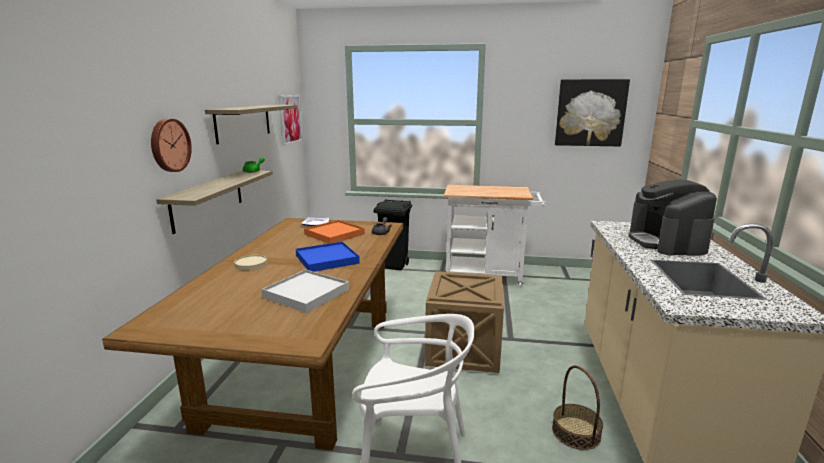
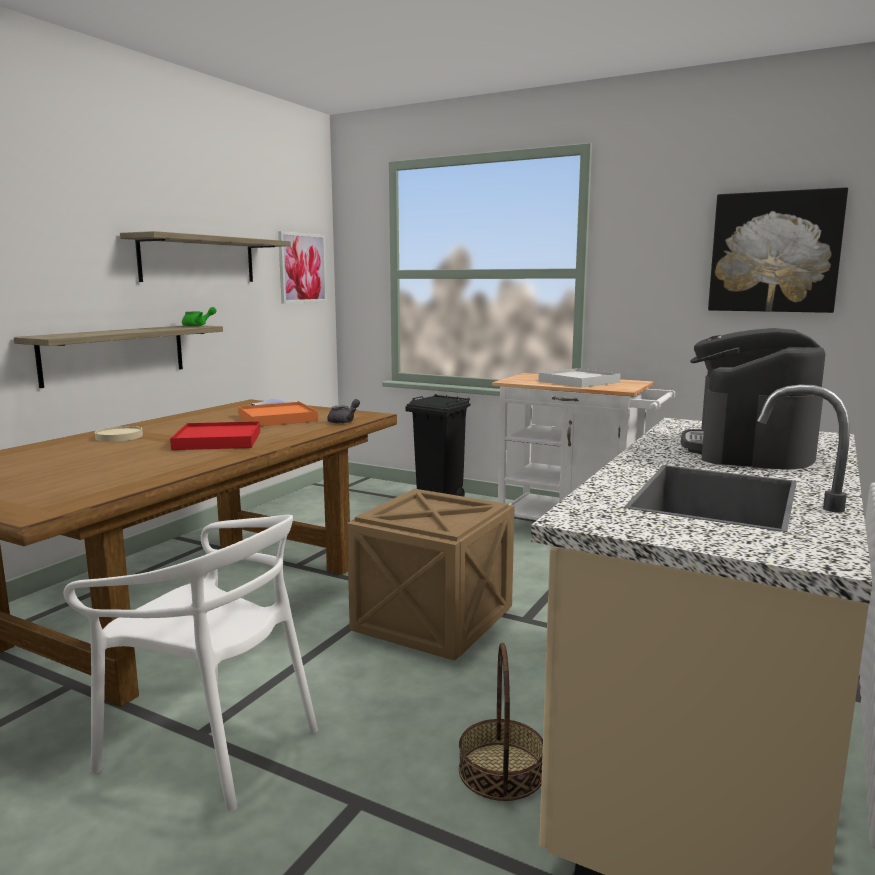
camera: 20 degrees right, 5 degrees down
wall clock [151,119,192,172] -> none
white tray [261,270,349,313] -> white tray moved to [538,368,620,388]
blue tray [296,242,360,272] -> red tray [170,421,260,450]

